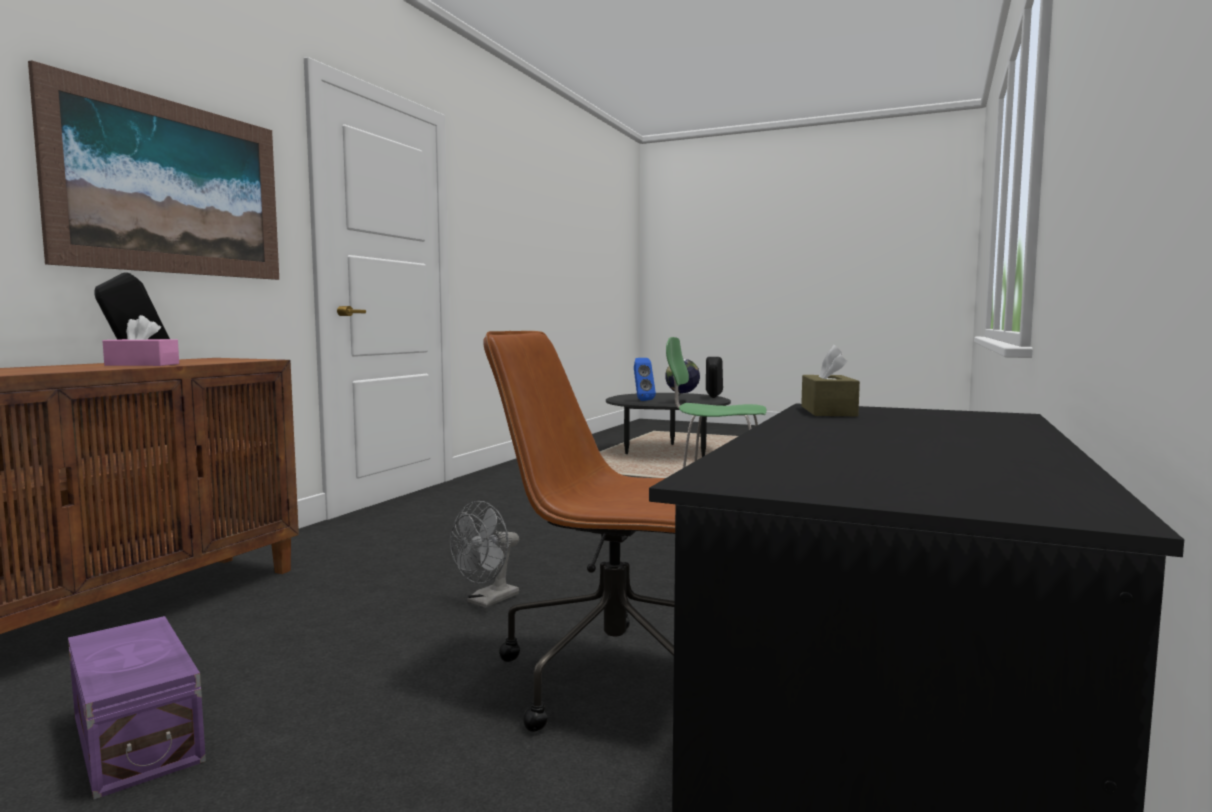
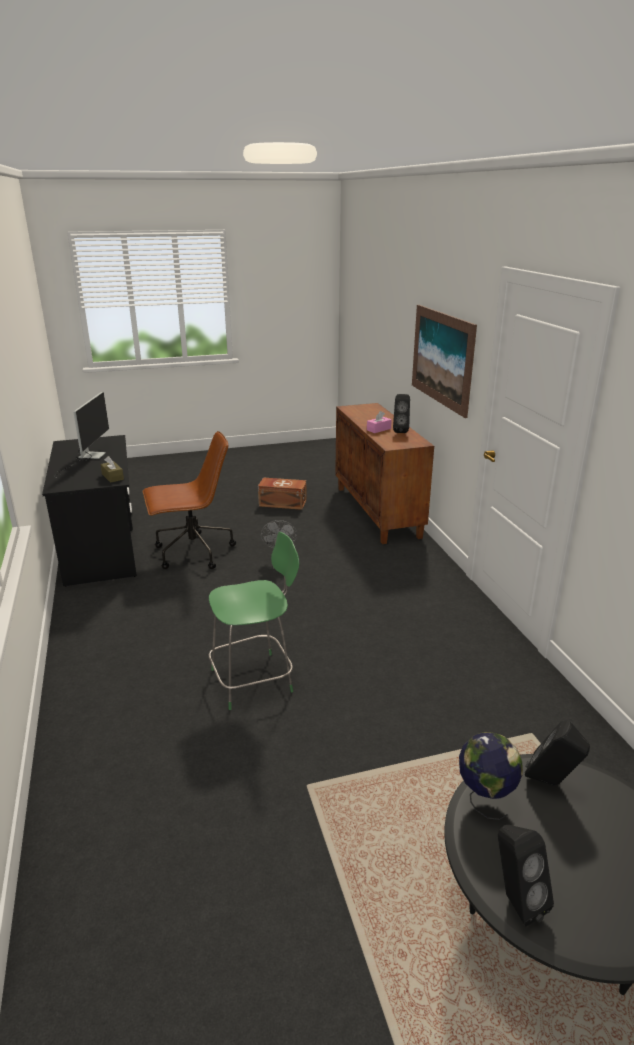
camera: 140 degrees right, 20 degrees up
purple storage box [68,616,206,799] -> brown storage box [258,477,307,510]
blue speaker [634,358,656,401] -> black speaker [525,720,590,786]
none -> monitor [54,392,109,478]

